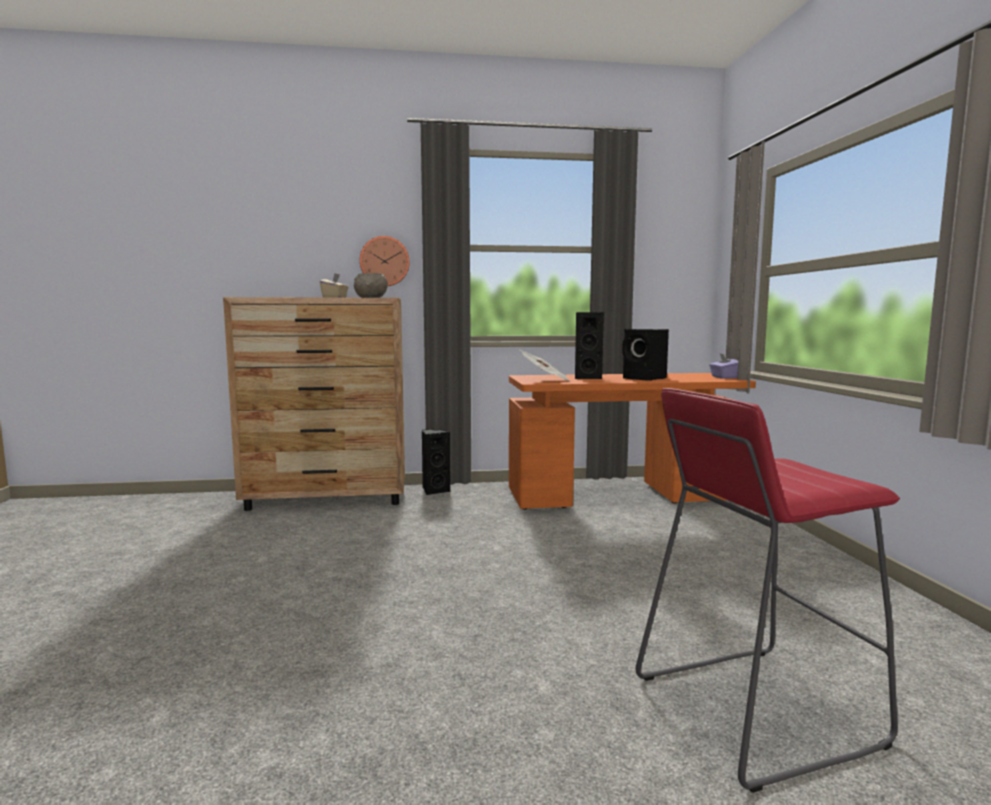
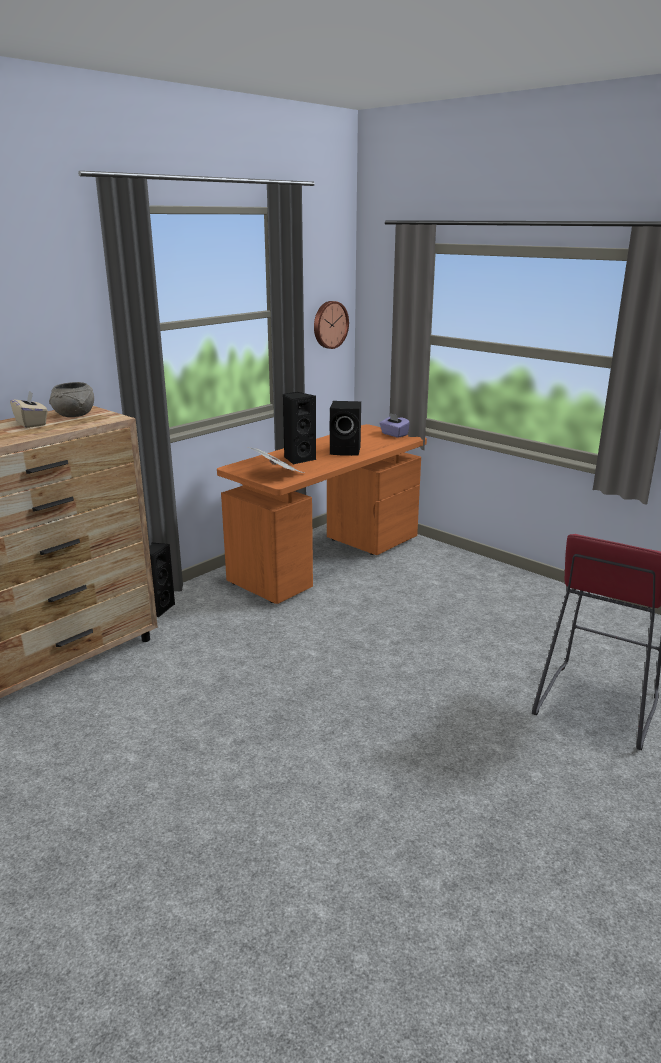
camera: 40 degrees left, 15 degrees up
wall clock [360,236,410,286] -> wall clock moved to [314,301,349,349]

